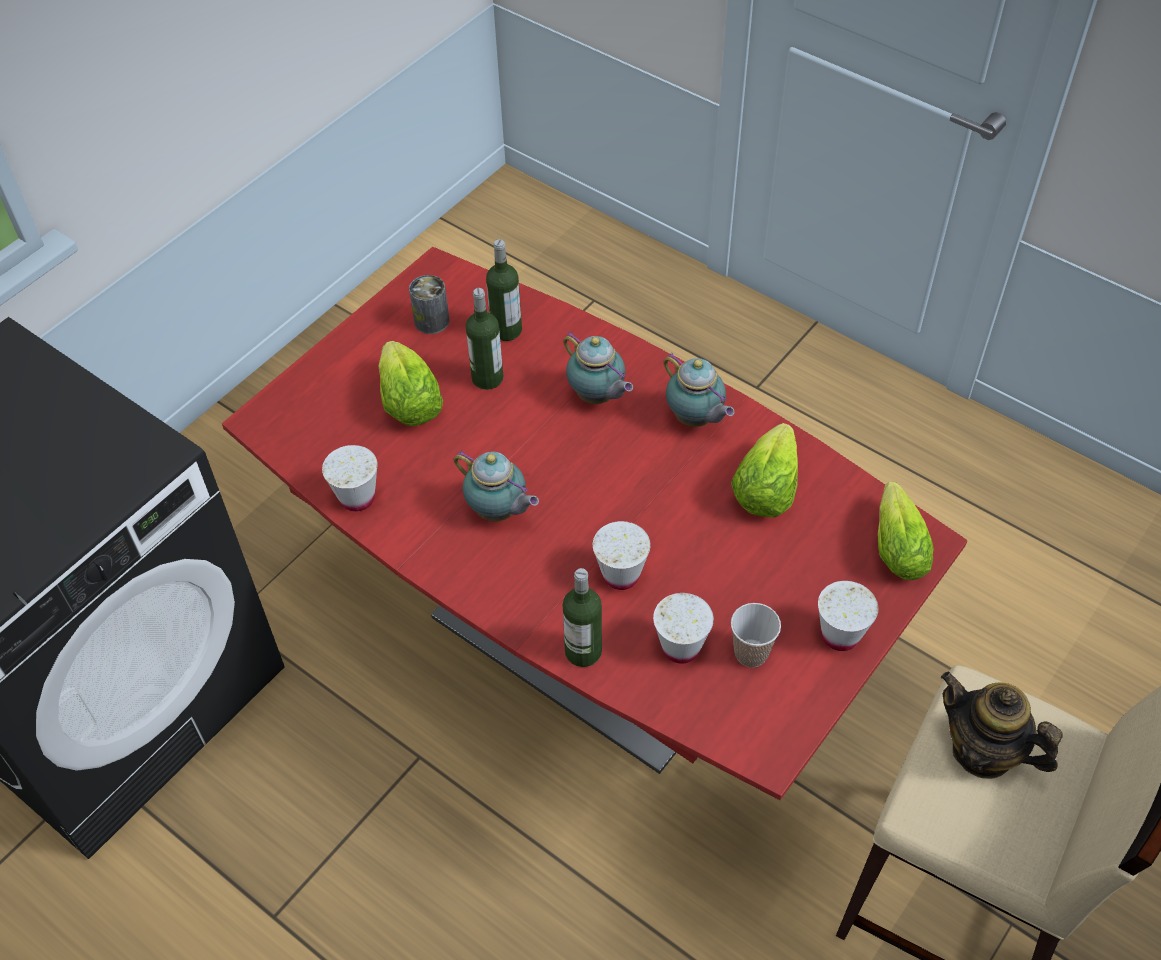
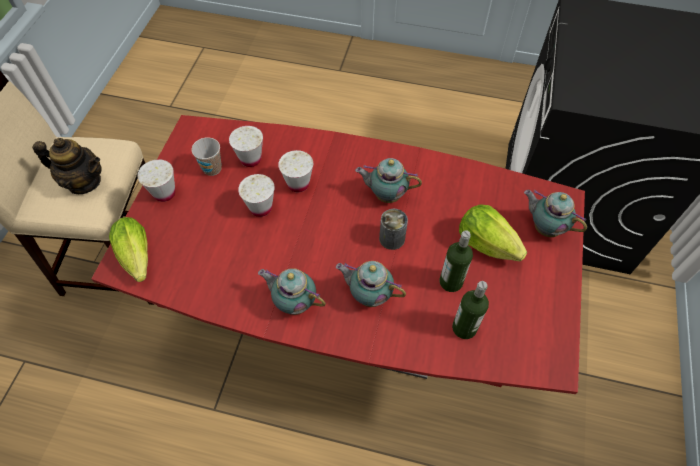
camera: 155 degrees right, 5 degrees up
white cup [322,445,378,512] -> white cup moved to [238,174,275,217]
can [409,275,450,334] -> can moved to [379,209,408,250]
bottle [563,568,602,667] -> none
lettuce [731,423,798,517] -> none
none -> teapot [524,190,587,237]

